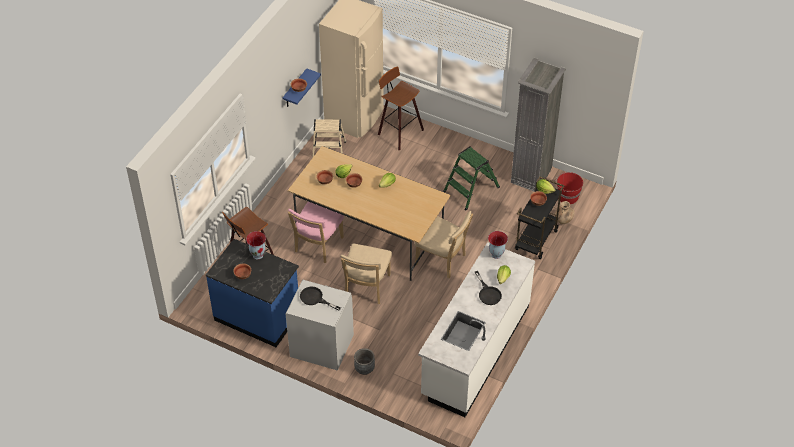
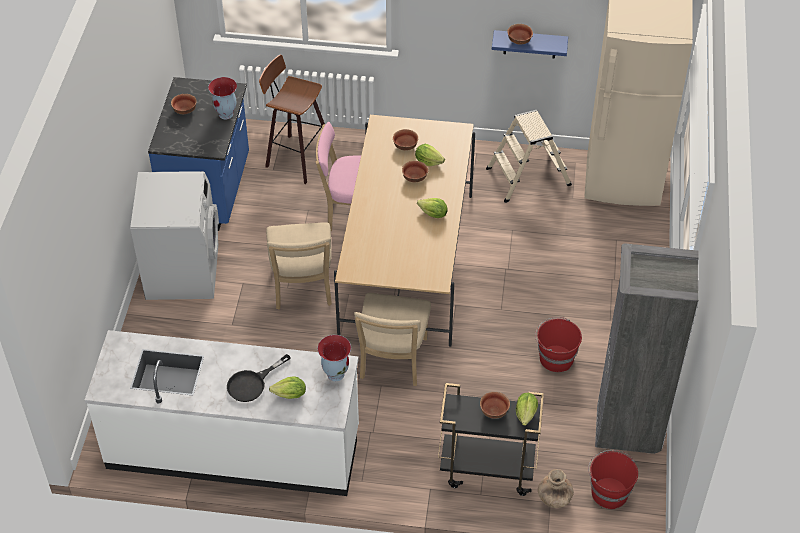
camera: 70 degrees right, 0 degrees up
black frying pan [300,287,341,311] -> none
beige chair [341,244,392,304] -> beige chair turned 90 degrees counterclockwise [266,222,332,309]
grey planter [354,348,375,375] -> none
stool [378,67,424,150] -> none
green step ladder [443,147,500,211] -> red bucket [535,317,582,372]

